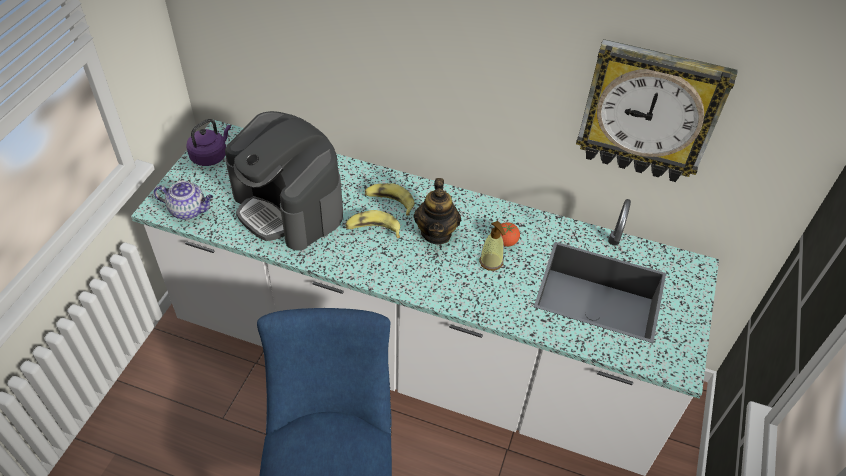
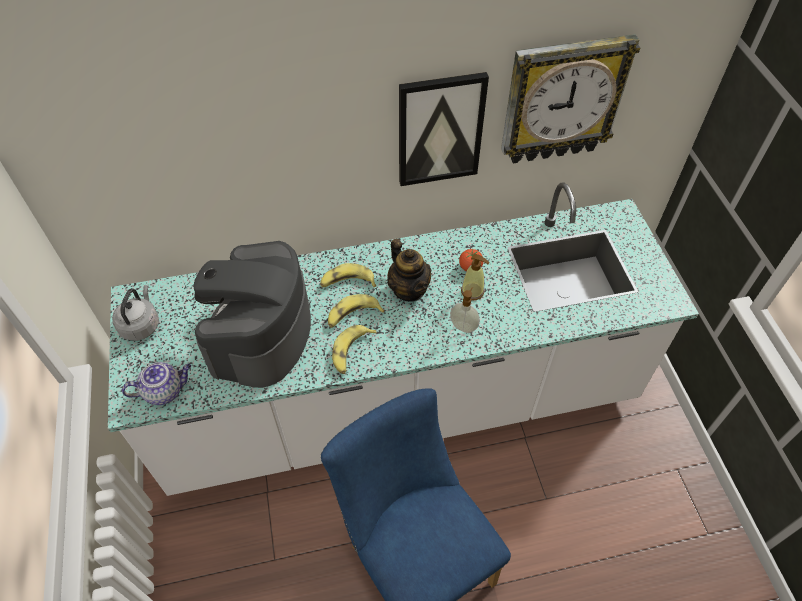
camera: 30 degrees left, 5 degrees up
purple kettle [186,119,231,166] -> grey kettle [112,285,159,341]
coffee machine [225,111,343,251] -> coffee machine turned 90 degrees clockwise [193,241,311,388]
none -> banana [332,325,377,374]
none -> picture [399,72,489,186]
none -> soap dispenser [450,287,480,333]

